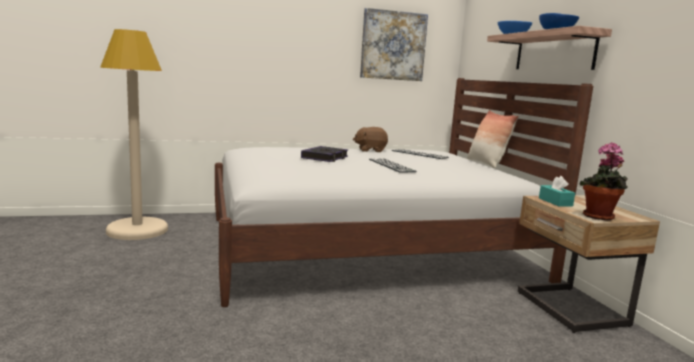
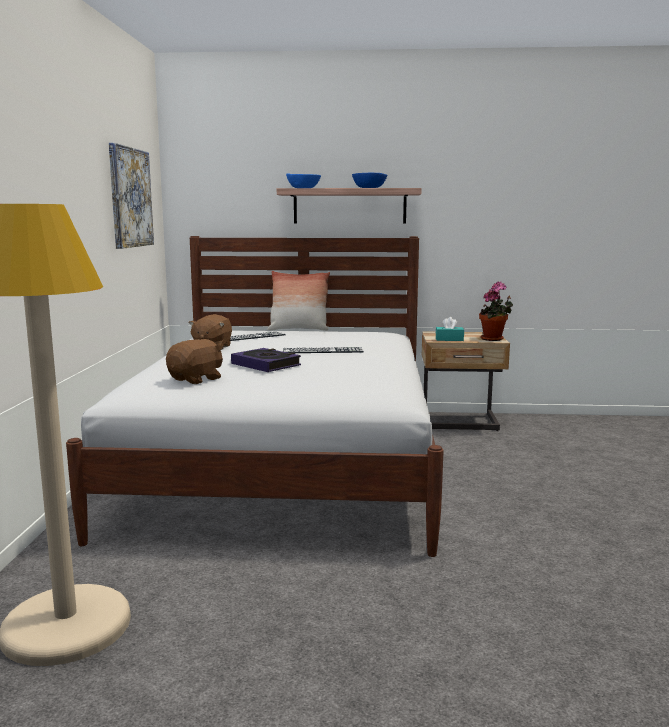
camera: 70 degrees left, 0 degrees up
none -> brown plush toy [166,339,223,384]

